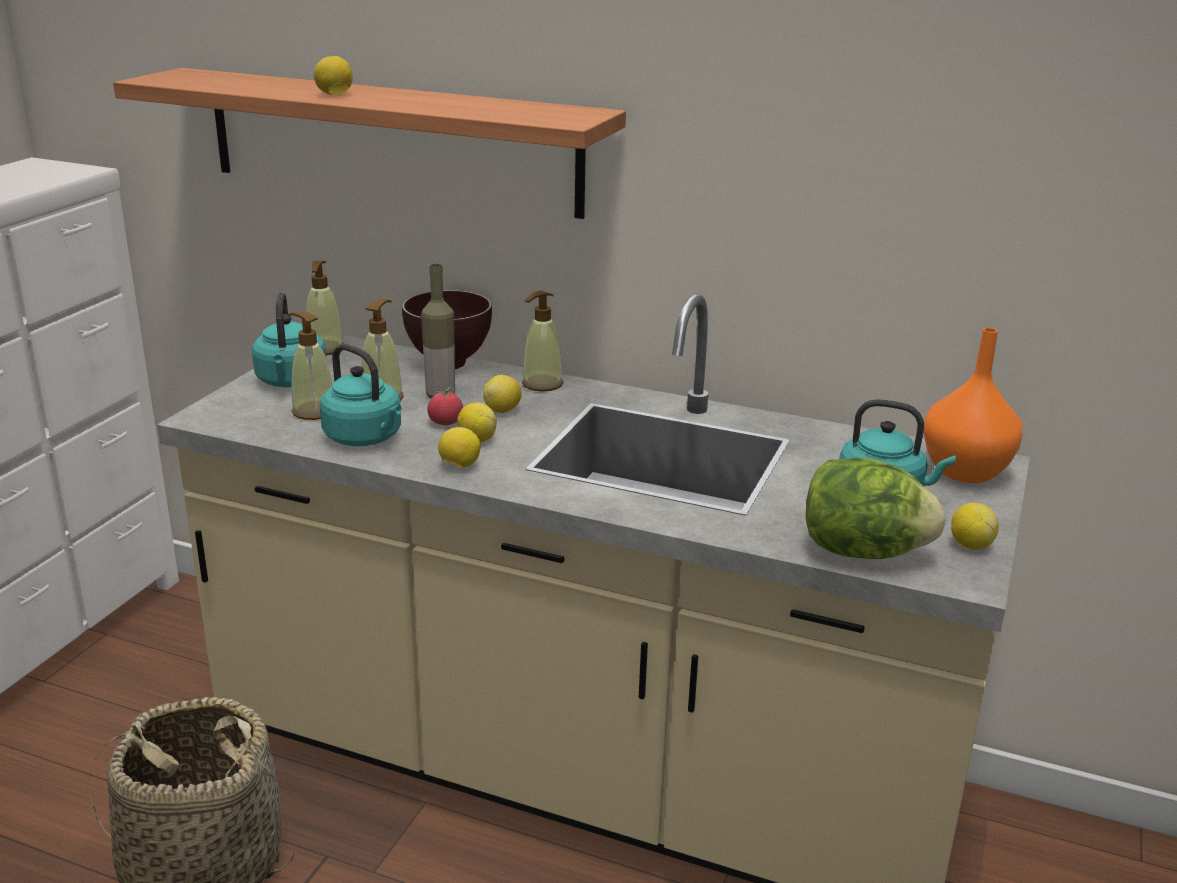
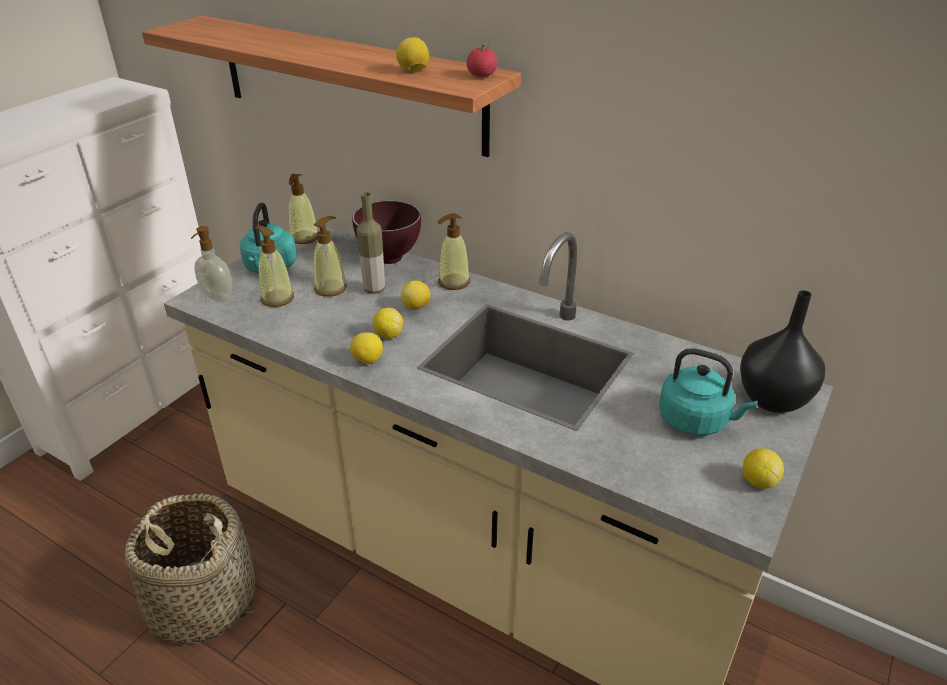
camera: 10 degrees right, 10 degrees up
lemon [314,56,353,95] -> lemon moved to [396,37,429,72]
turquoise kettle [320,344,402,446] -> none
tomato [428,387,463,425] -> tomato moved to [467,43,497,77]
lettuce [806,458,946,559] -> none
orange vase [923,328,1023,483] -> black vase [740,290,825,413]
none -> soap dispenser [191,226,233,301]

